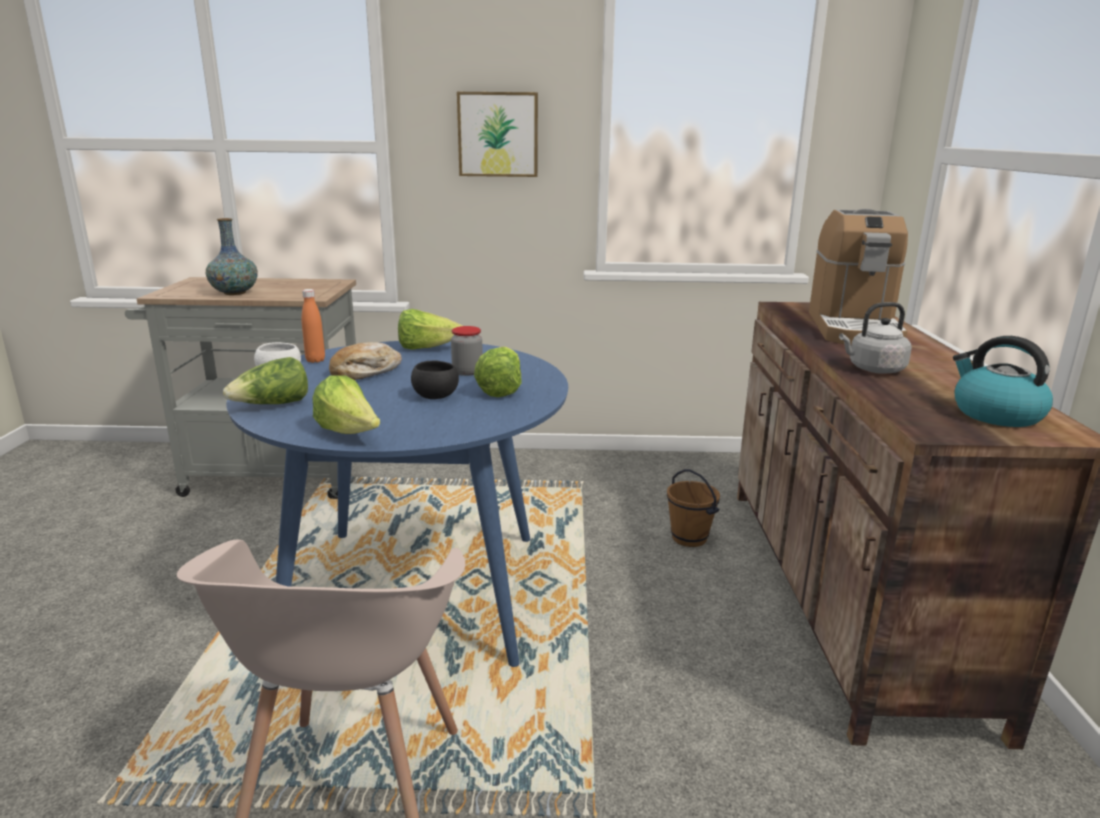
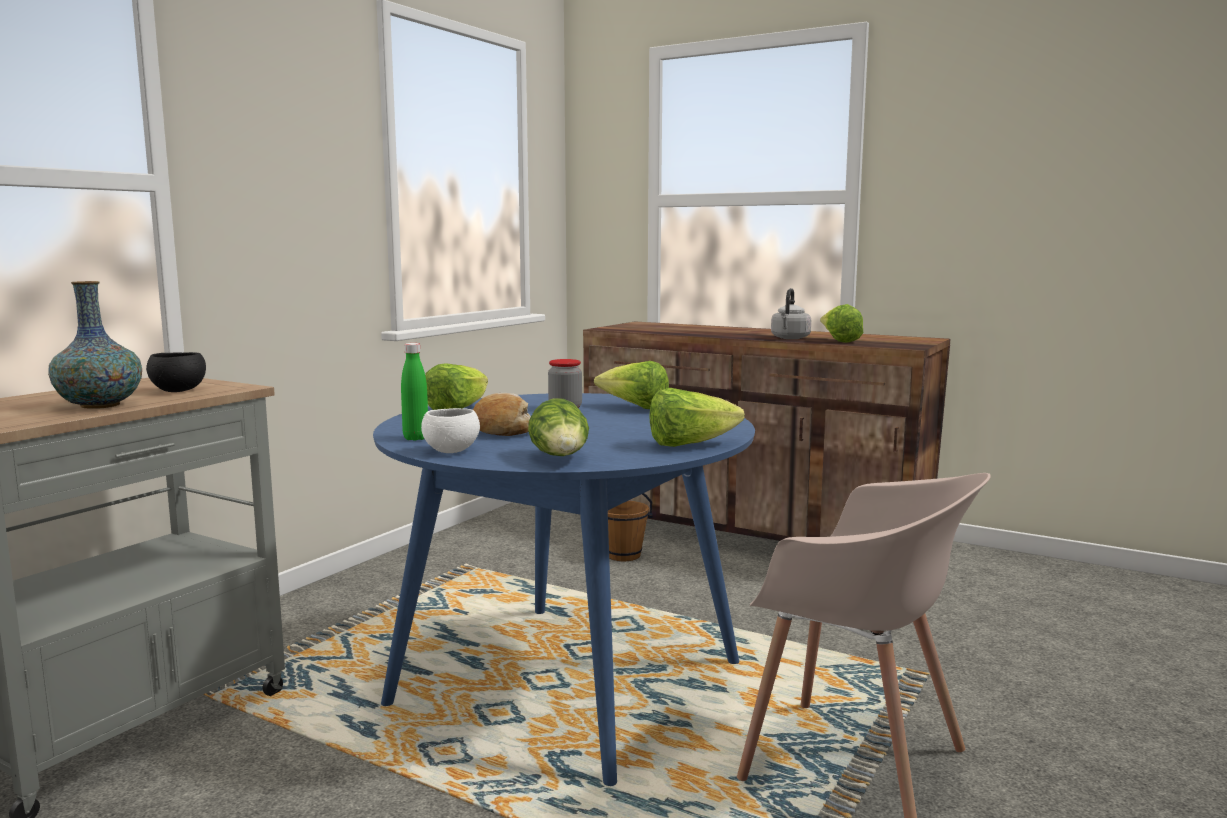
camera: 60 degrees left, 10 degrees down
orange bottle [302,289,325,363] -> green bottle [401,343,428,441]
black bowl [411,360,459,399] -> black bowl moved to [146,352,206,392]
picture [457,92,538,177] -> none
coffee machine [809,209,908,345] -> none
kettle [953,336,1053,427] -> none
none -> lettuce [820,304,863,343]

